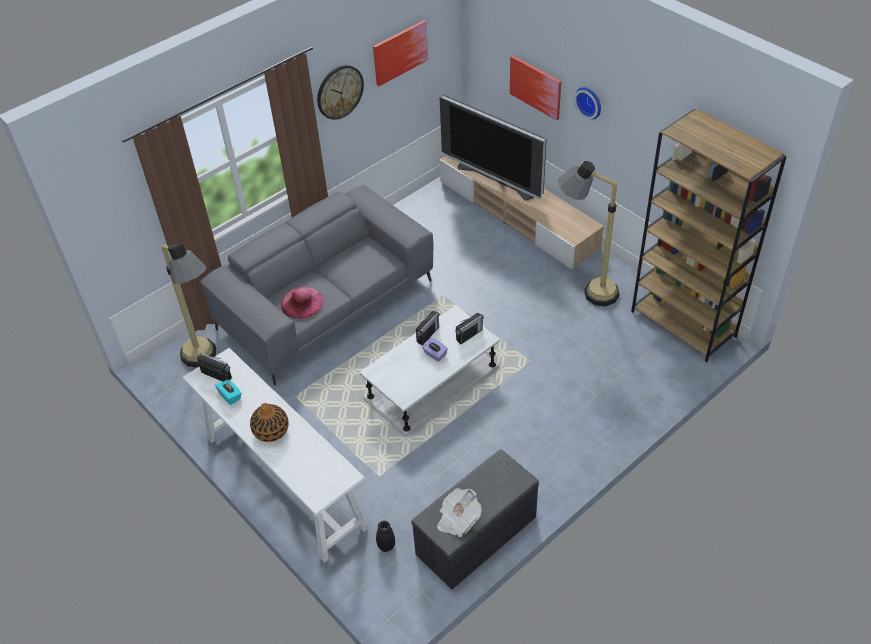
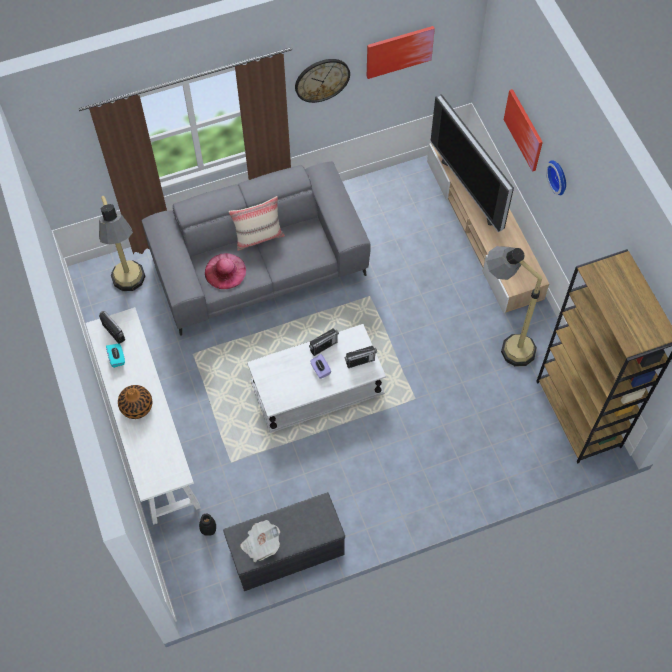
camera: 20 degrees right, 15 degrees up
none -> beige pillow [228,196,285,251]

